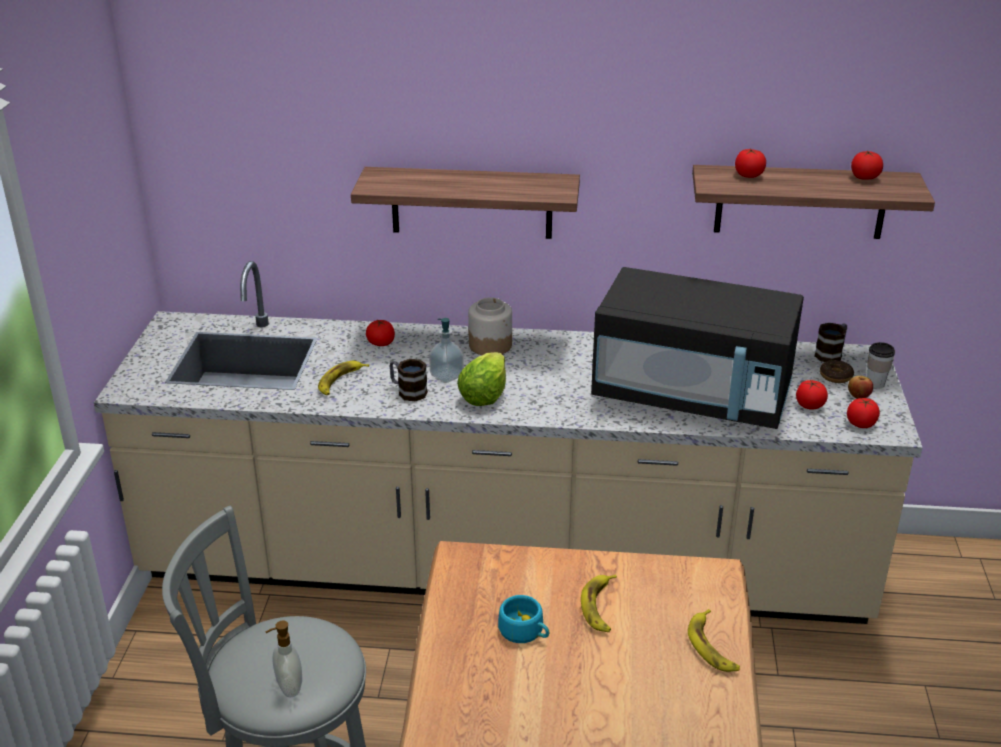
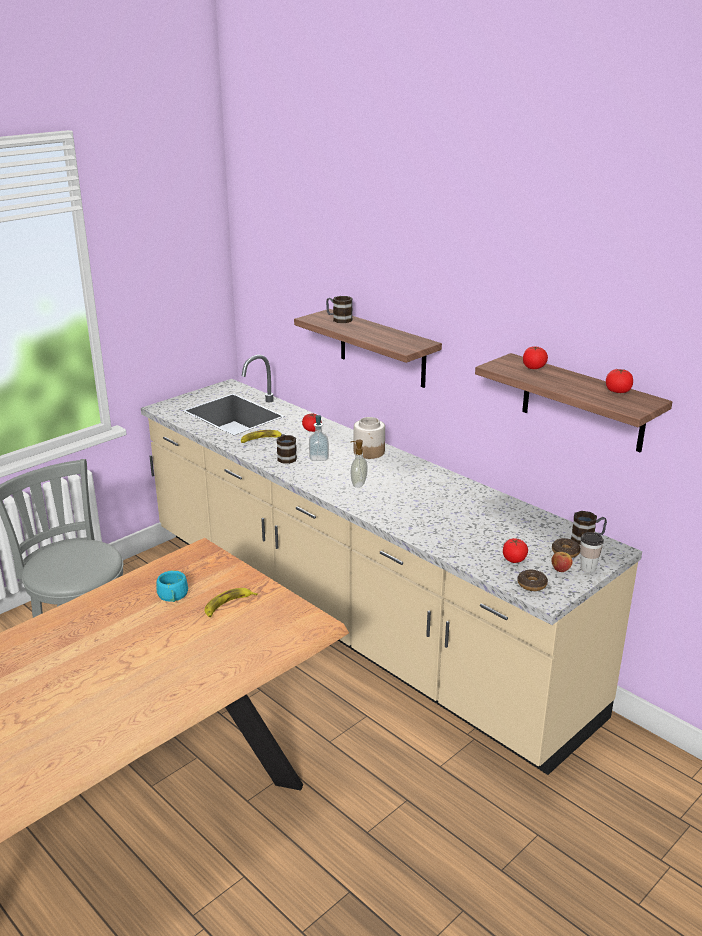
camera: 40 degrees right, 5 degrees down
soap dispenser [266,620,302,697] -> soap dispenser moved to [351,440,368,488]
lettuce [457,352,506,406] -> none
black microwave [591,267,804,429] -> none
banana [688,609,740,672] -> none
tomato [847,398,880,428] -> donut [517,570,548,591]
none -> mug [326,296,353,323]

